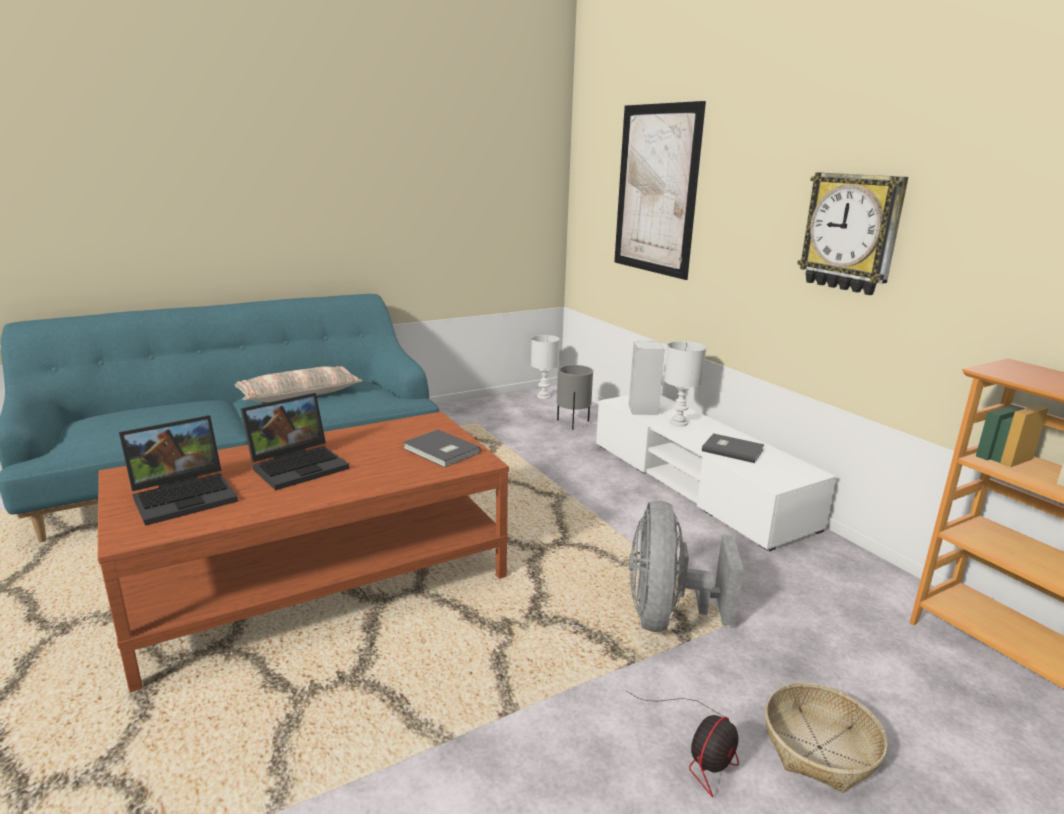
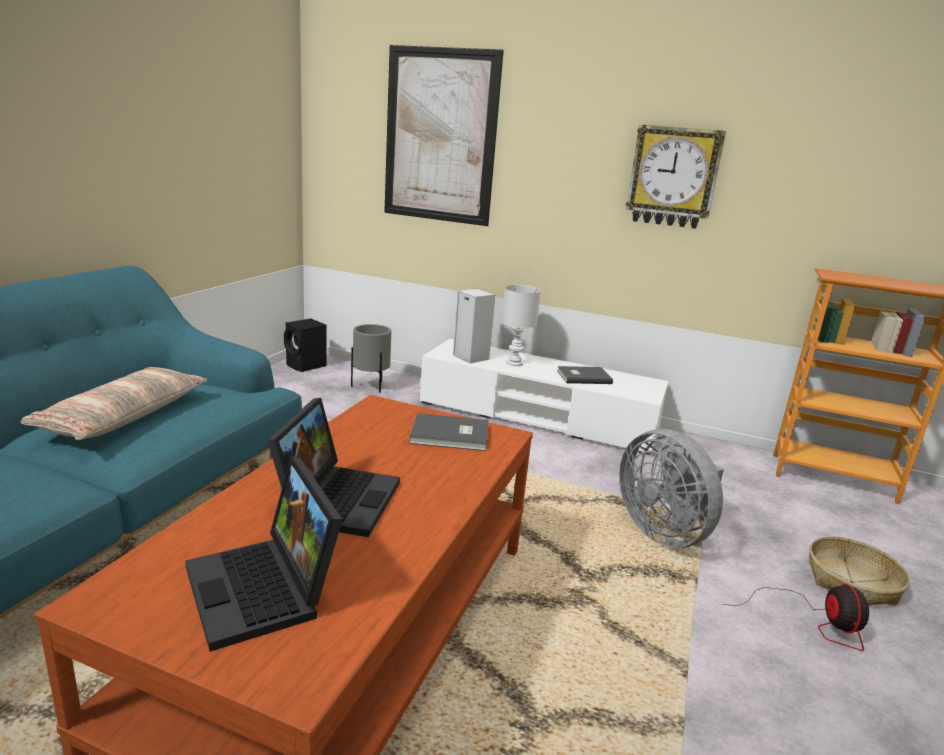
camera: 40 degrees left, 0 degrees up
laptop [119,415,238,526] -> laptop turned 135 degrees clockwise [185,457,342,652]
white table lamp [531,335,560,399] -> black speaker [284,318,327,372]

